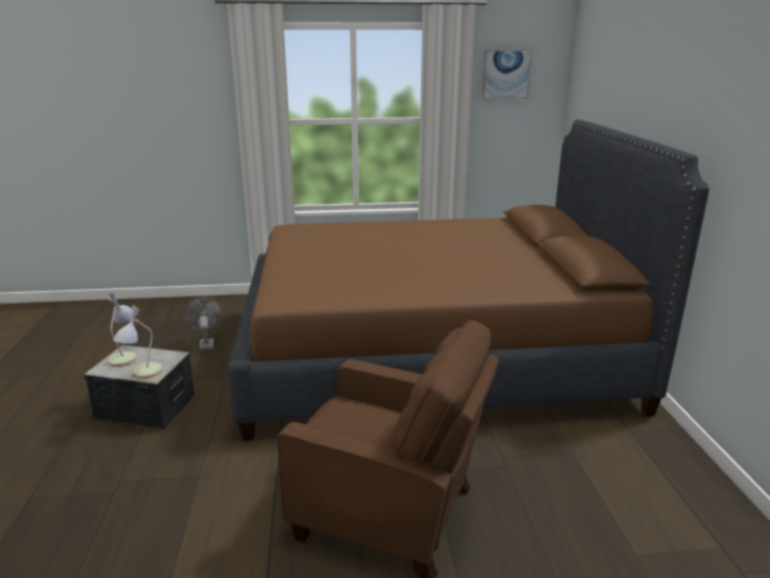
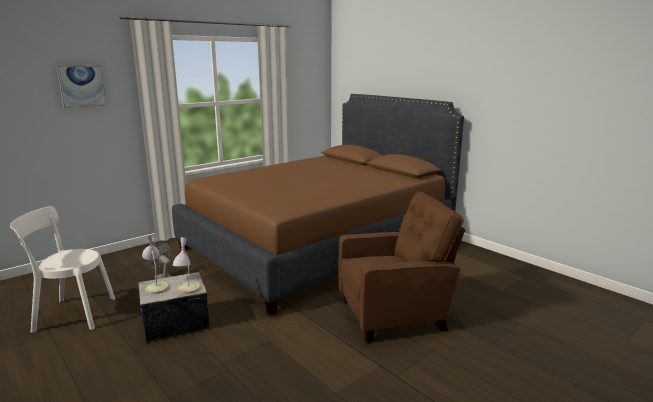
camera: 35 degrees left, 5 degrees down
picture [482,50,532,99] -> picture moved to [57,66,106,108]
none -> white chair [10,206,115,333]

